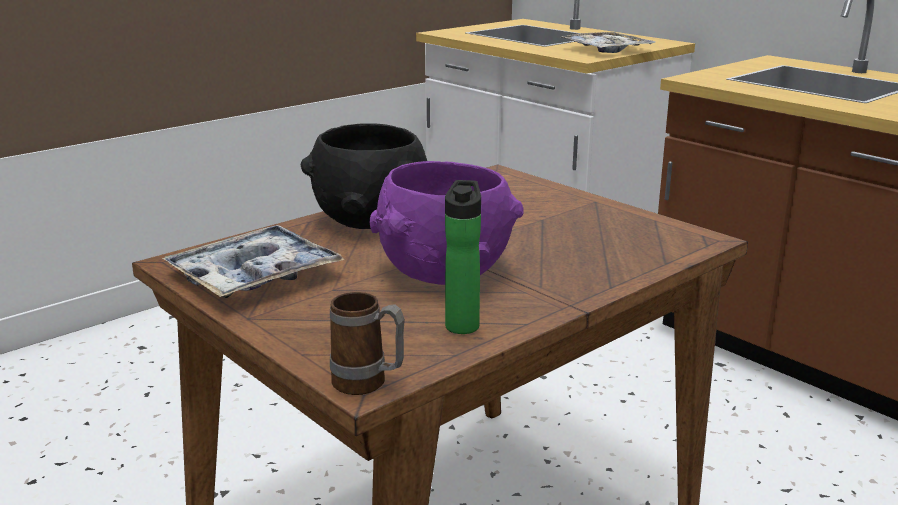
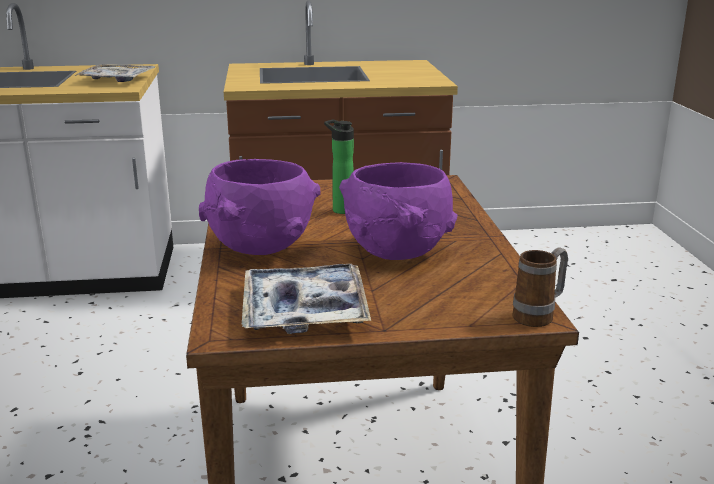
camera: 55 degrees left, 0 degrees up
black bowl [301,123,427,229] -> purple bowl [199,159,320,255]
bottle [445,180,481,334] -> bottle moved to [324,119,354,214]

